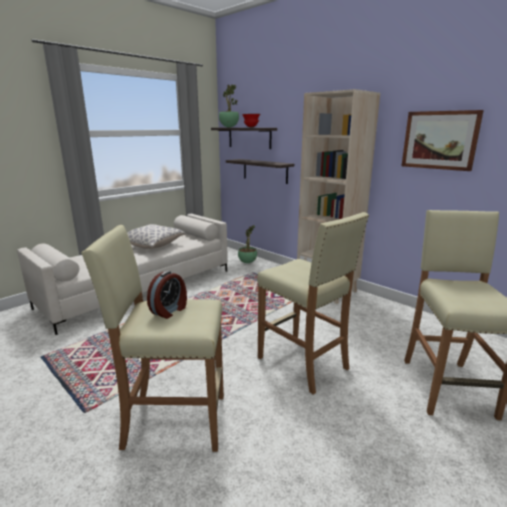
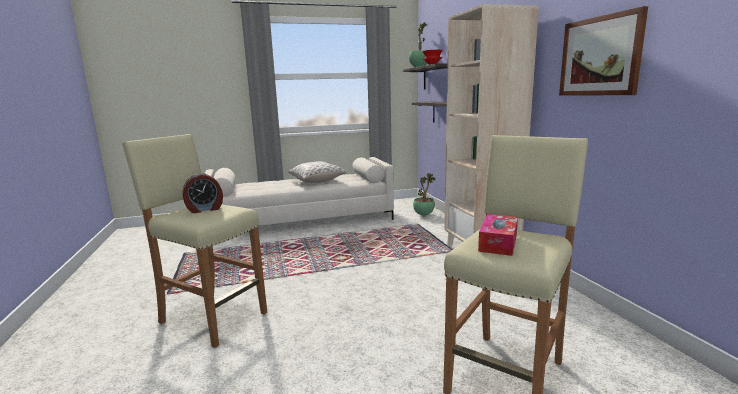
camera: 30 degrees right, 5 degrees down
beige stool [257,212,369,395] -> none
none -> tissue box [478,214,518,256]

